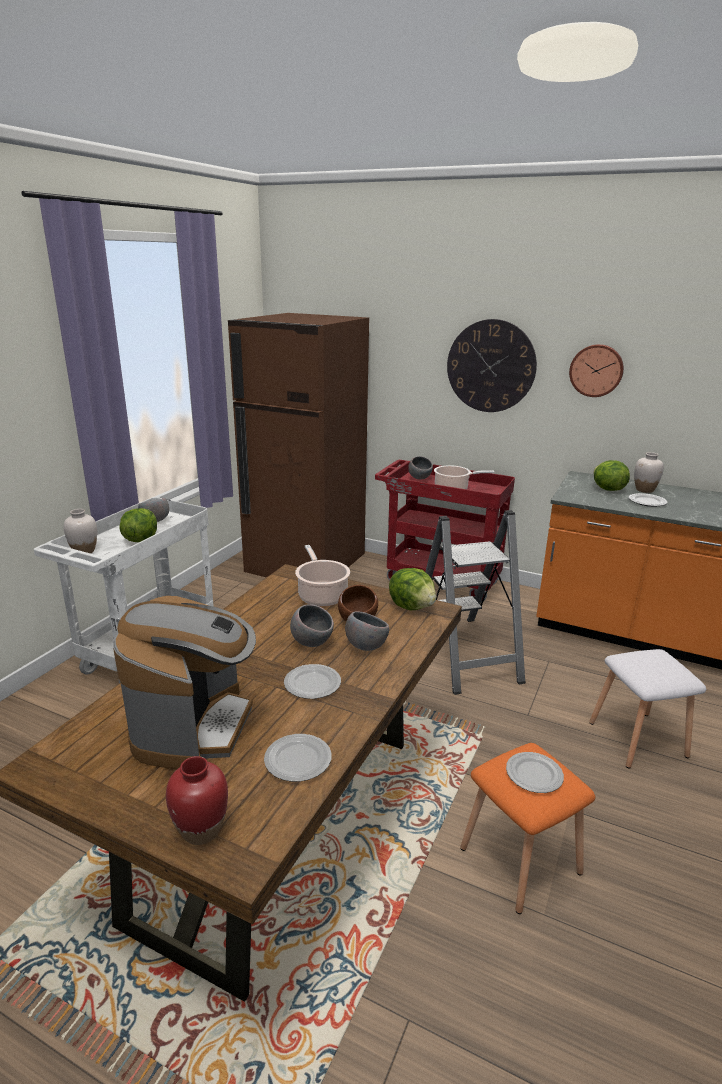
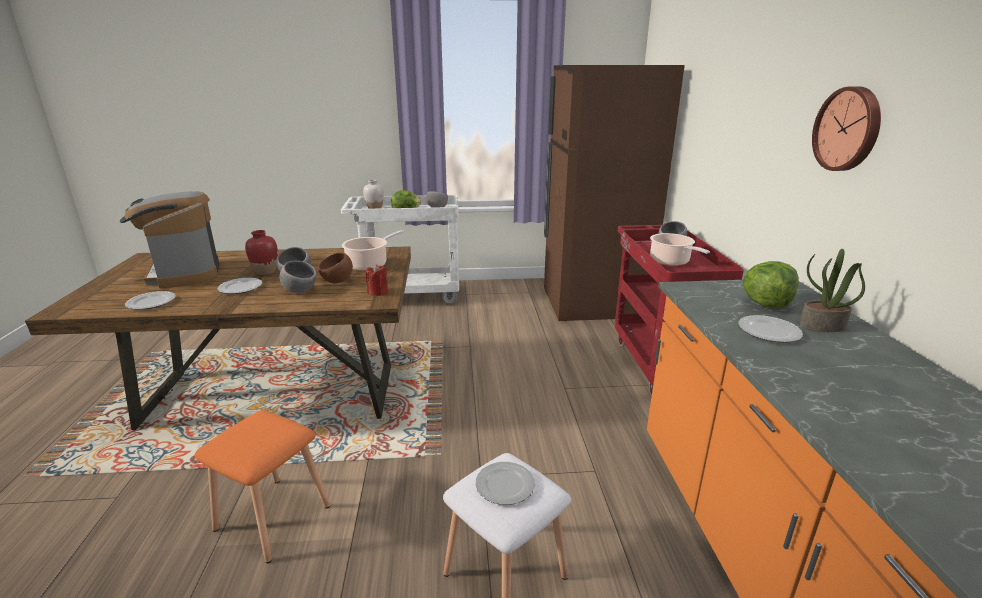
camera: 60 degrees right, 0 degrees up
coffee machine [113,596,256,769] -> coffee machine turned 90 degrees clockwise [120,191,219,288]
red vase [166,756,228,845] -> red vase moved to [245,230,278,275]
lettuce [389,568,436,610] -> red candle [366,264,389,296]
grey step ladder [425,510,526,695] -> none
wall clock [447,319,537,412] -> none
plate [506,752,564,793] -> plate moved to [476,462,535,505]
white vase [634,452,664,493] -> potted plant [799,249,865,332]

